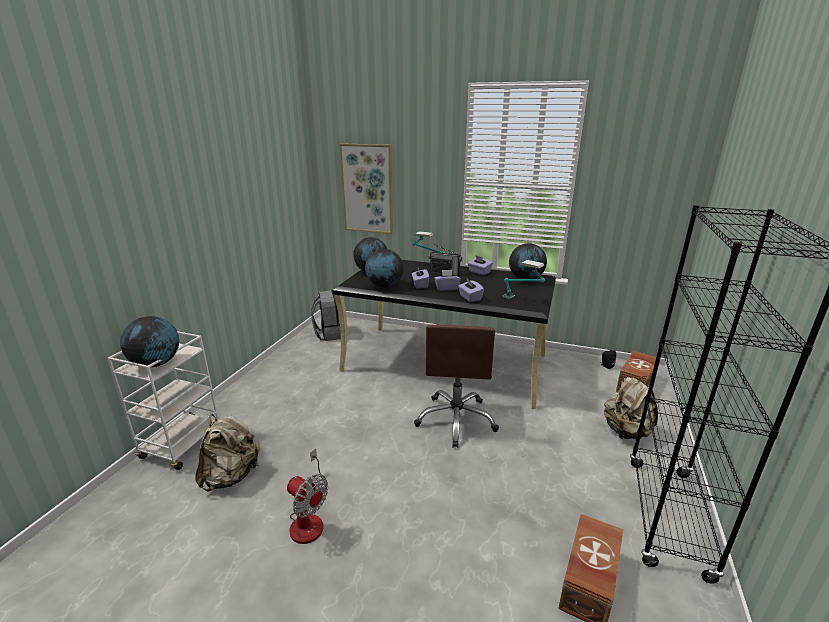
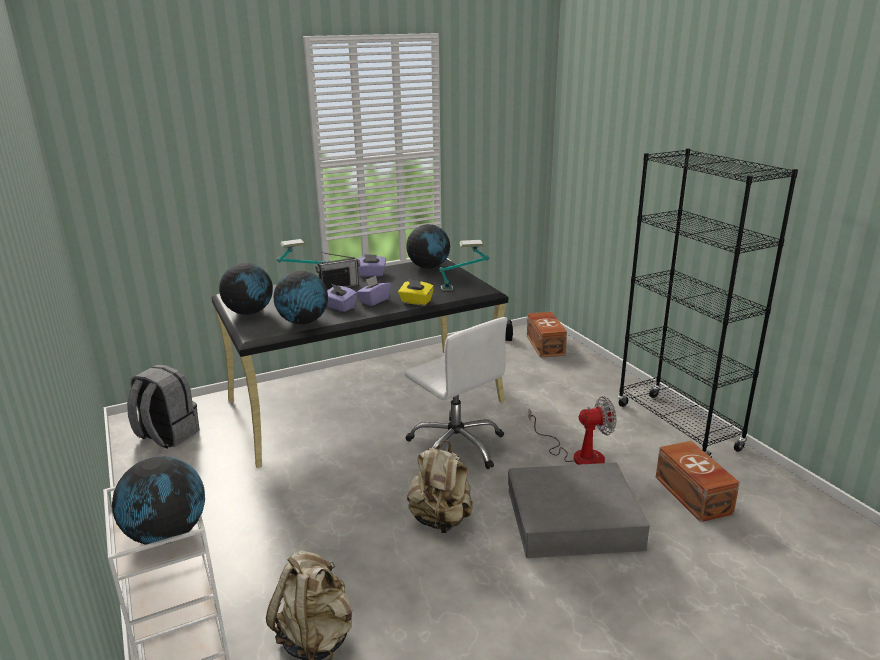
camera: 45 degrees left, 0 degrees up
fan [287,449,328,544] -> fan moved to [529,396,616,465]
picture [339,143,393,234] -> none
brown office chair [414,325,499,448] -> white office chair [405,317,507,469]
purple tissue box [458,279,484,302] -> yellow tissue box [398,279,434,306]
beige backpack [604,376,658,439] -> beige backpack moved to [407,440,473,533]
none -> grey storage box [508,463,650,558]

